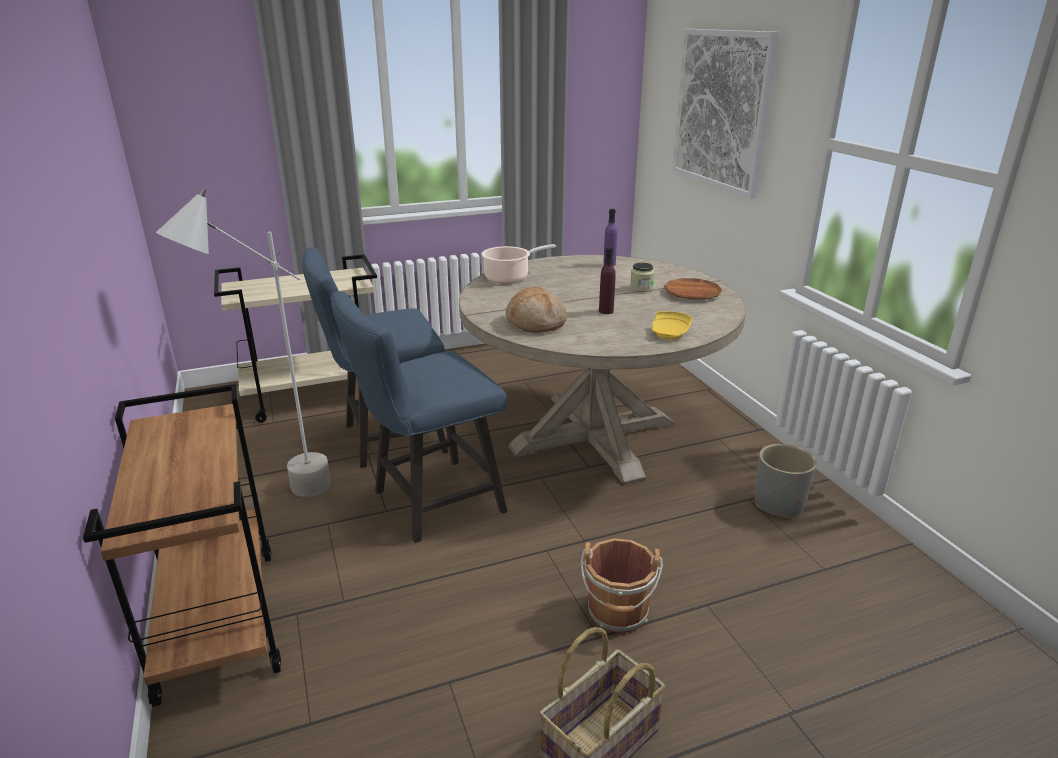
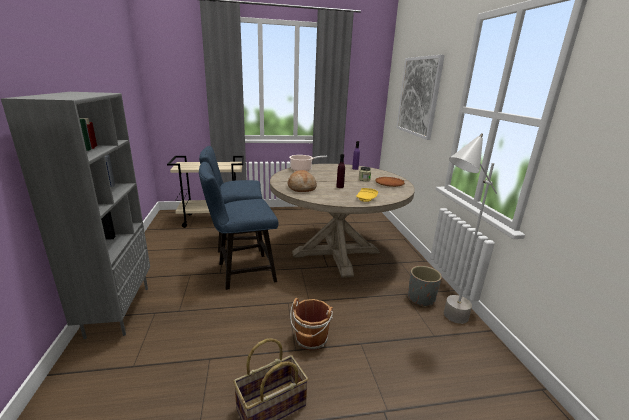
camera: 10 degrees right, 5 degrees down
brown cart [83,384,281,707] -> grey bookcase [1,92,150,339]
grey floor lamp [156,189,331,497] -> grey floor lamp moved to [444,133,497,324]

